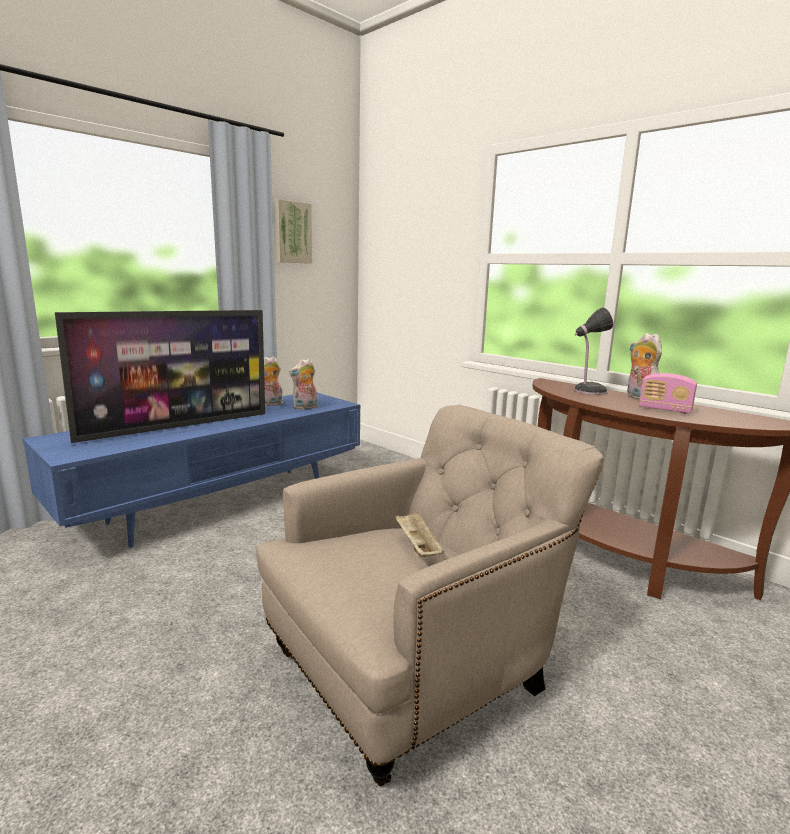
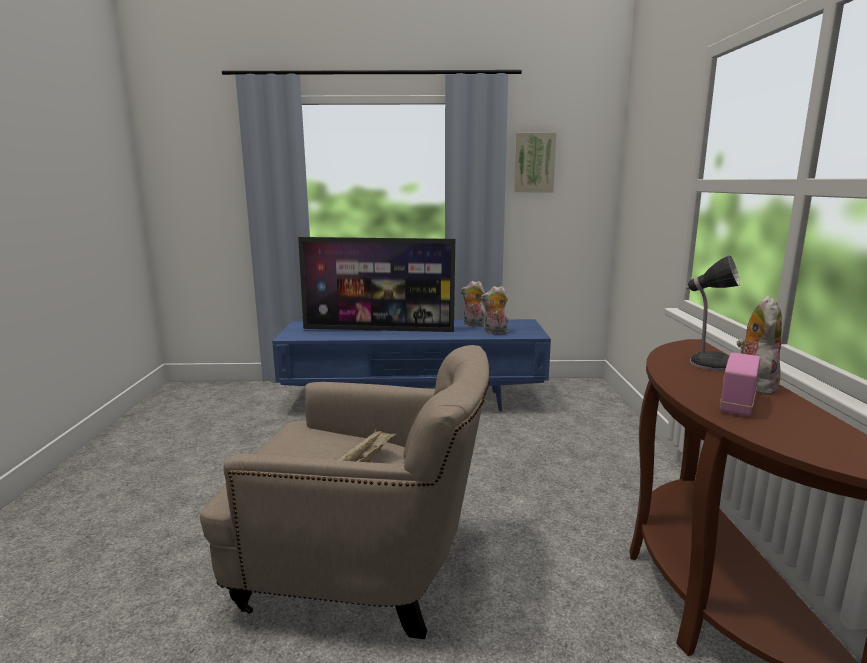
camera: 45 degrees right, 0 degrees up
radio [639,373,697,414] -> radio turned 45 degrees clockwise [720,352,761,416]

